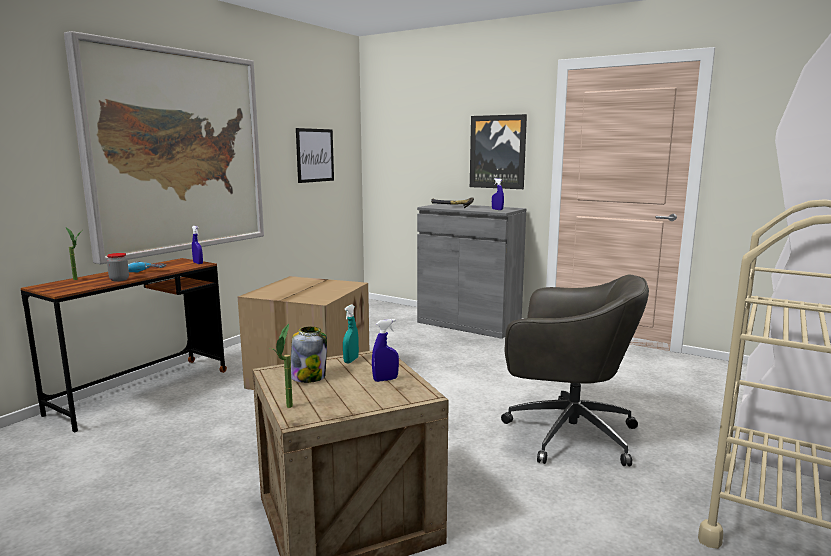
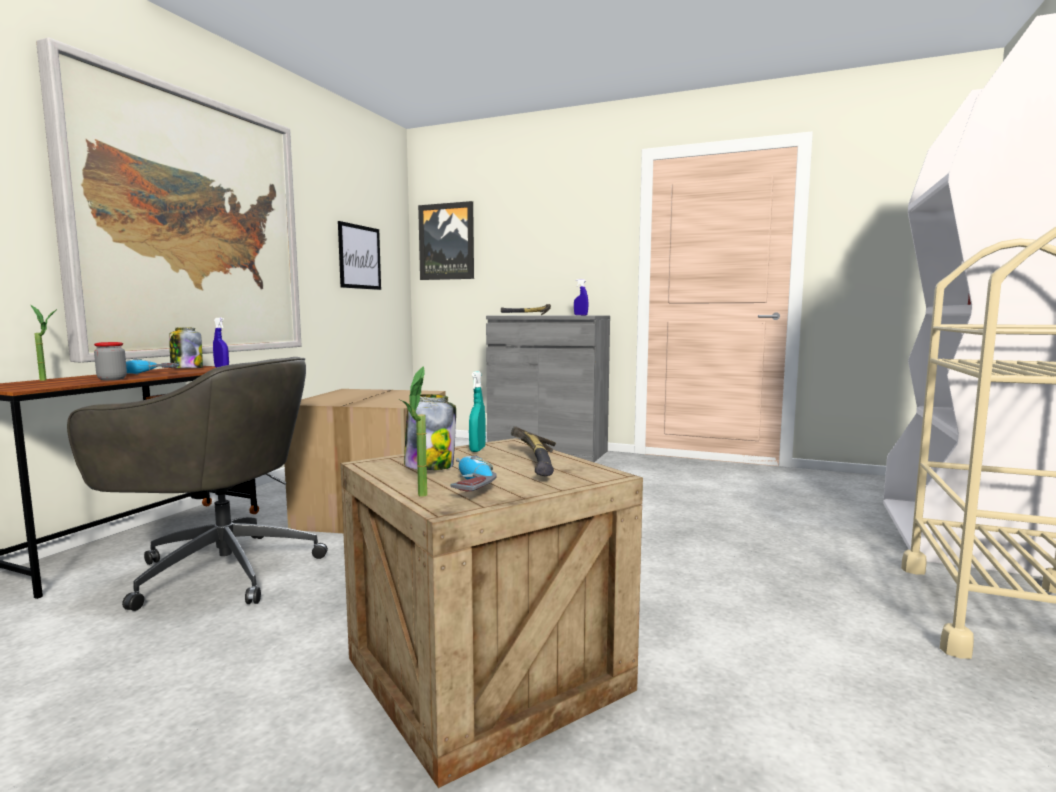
camera: 10 degrees left, 5 degrees down
blue spray bottle [372,319,399,382] -> hammer [511,426,556,476]
picture [470,114,527,189] -> picture moved to [418,201,474,280]
grey office chair [501,275,649,466] -> grey office chair moved to [67,357,328,611]
none -> jar [169,327,203,368]
none -> power drill [450,455,497,491]

